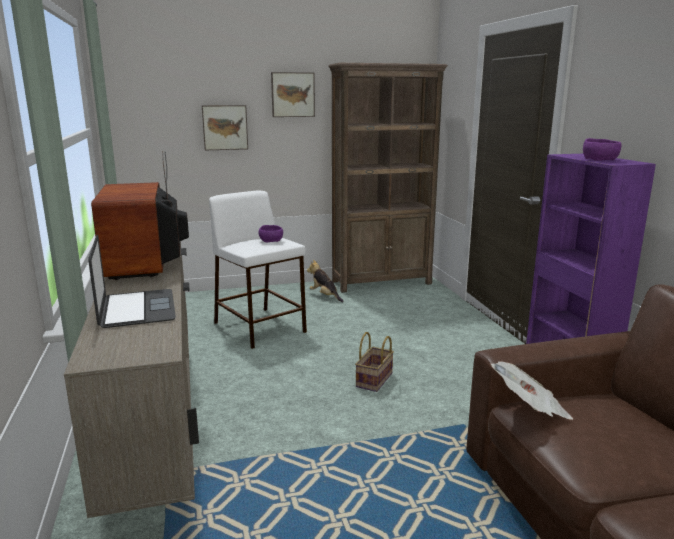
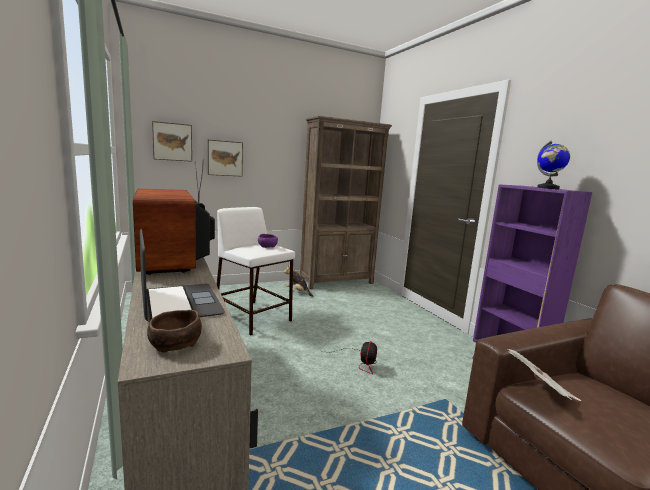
camera: 10 degrees left, 5 degrees down
picture [271,72,315,117] -> picture moved to [152,121,192,162]
basket [355,332,394,392] -> fan [323,341,377,374]
purple bowl [583,138,622,161] -> globe [537,140,570,189]
none -> brown bowl [147,310,202,353]

